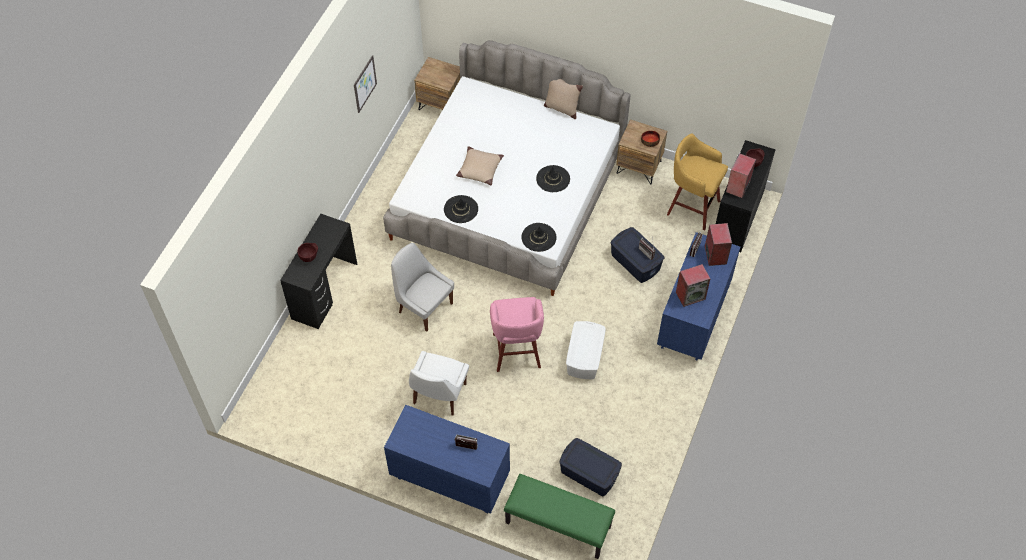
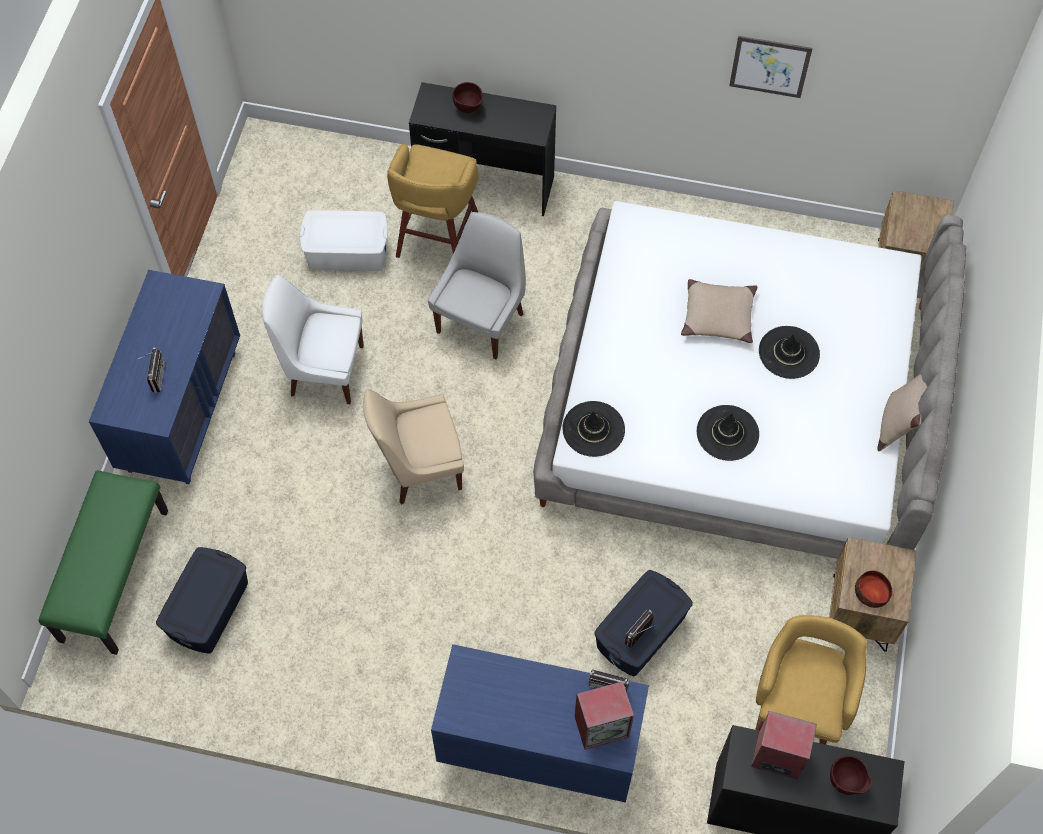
camera: 80 degrees right, 5 degrees up
black hat [444,195,478,223] -> black hat moved to [759,326,820,379]
pink stool [490,297,544,372] -> beige chair [363,389,464,505]
white storage box [566,321,606,379] -> white storage box moved to [299,210,388,271]
speaker [676,264,710,307] -> none
none -> yellow stool [387,143,478,258]

